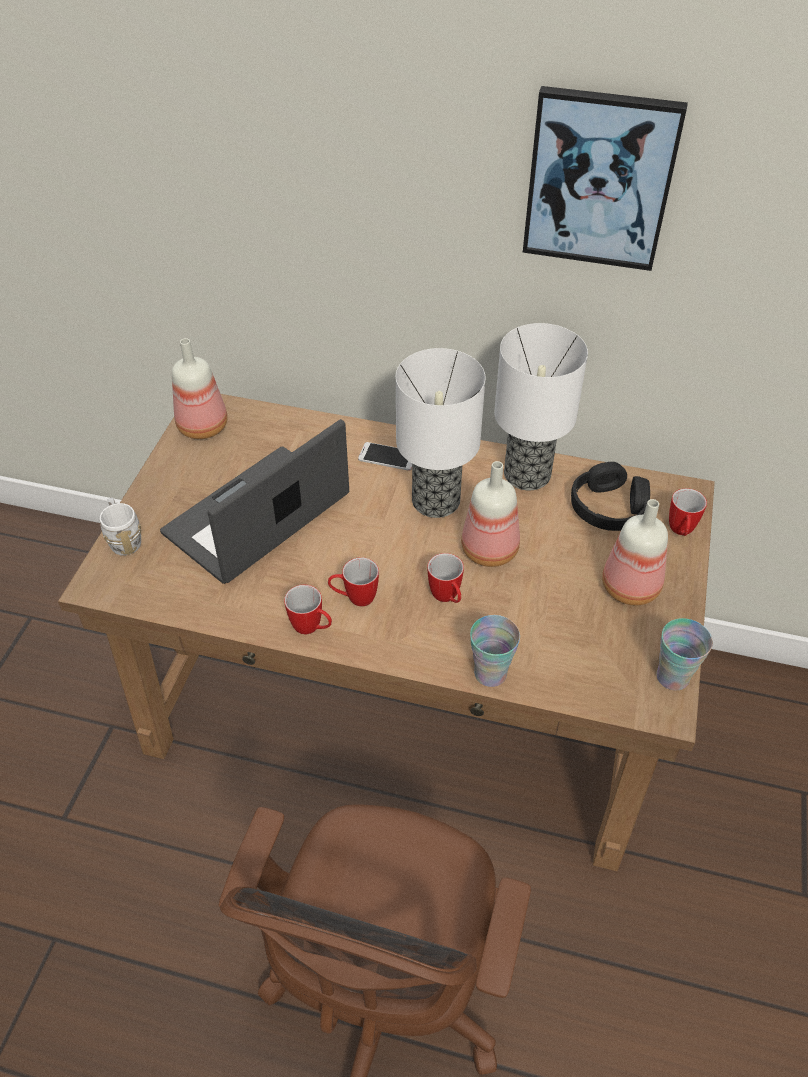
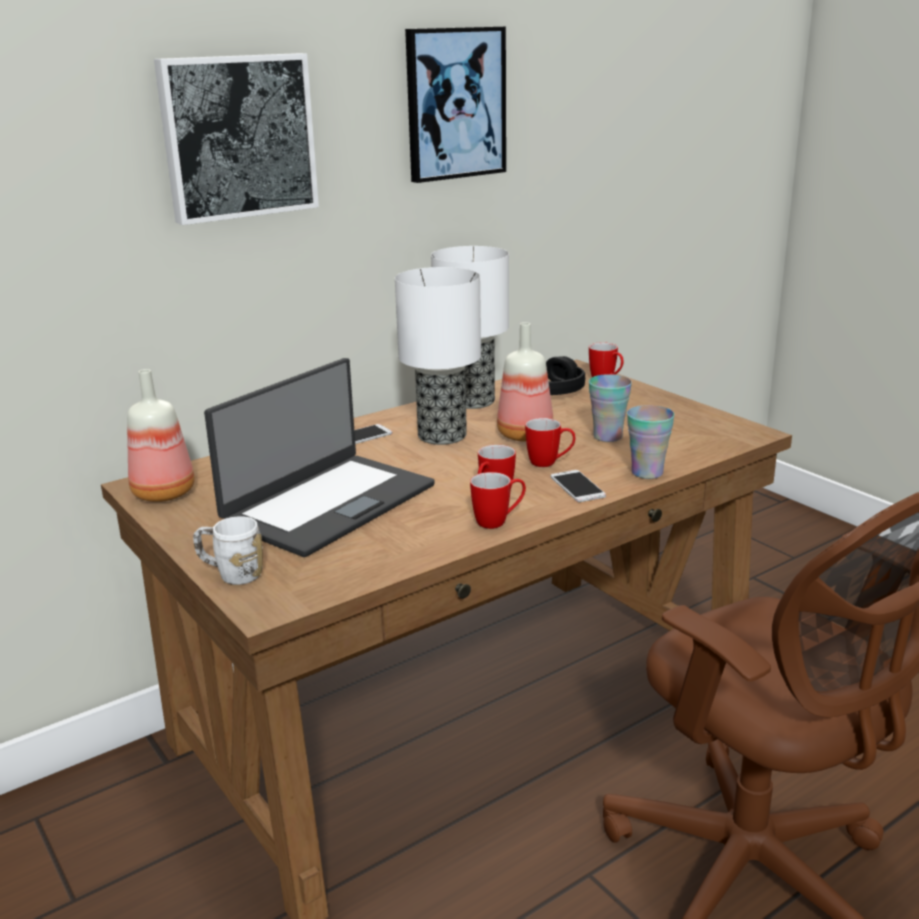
camera: 50 degrees left, 25 degrees down
laptop [160,419,349,584] -> laptop turned 135 degrees counterclockwise [204,358,435,557]
bottle [602,499,668,605] -> none
cup [657,618,713,691] -> cup moved to [589,374,632,442]
none -> picture [154,53,319,225]
none -> phone [550,470,606,502]

